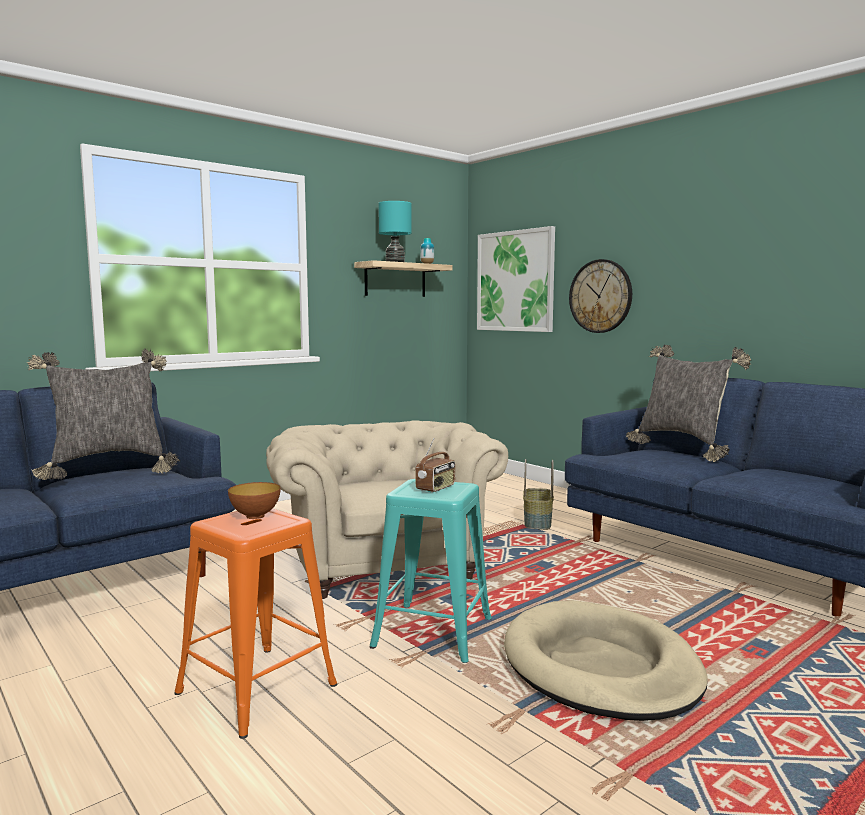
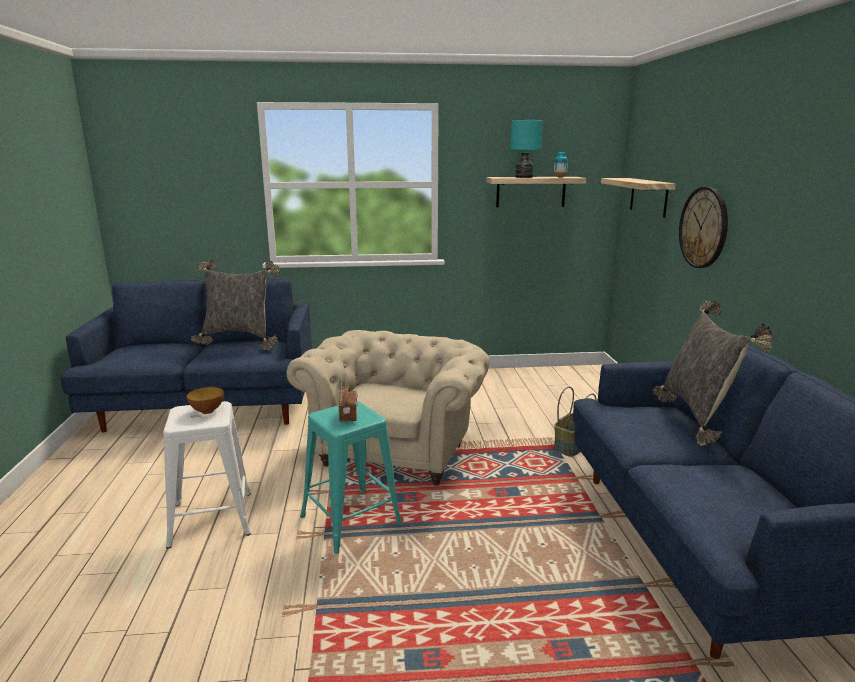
camera: 35 degrees right, 10 degrees up
orange stool [174,509,337,739] -> white stool [163,401,251,549]
radio [416,439,455,492] -> radio turned 75 degrees counterclockwise [339,377,358,422]
picture [477,226,555,332] -> shelf [601,178,676,218]
beige dog bed [504,600,708,721] -> none

